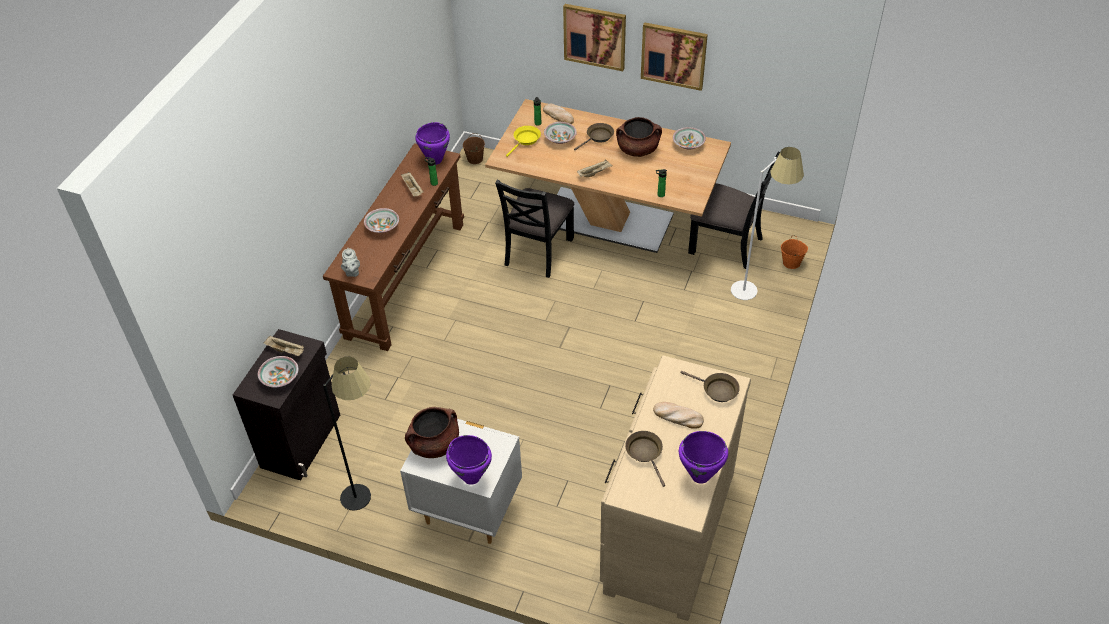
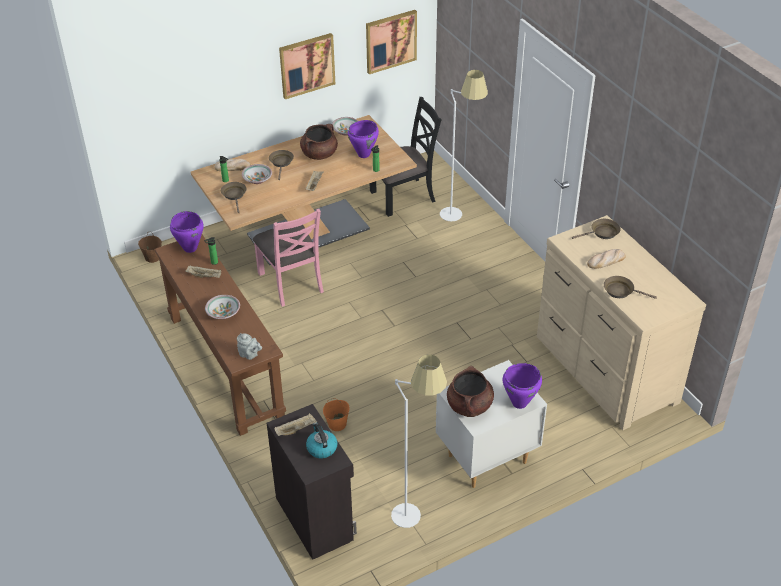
camera: 50 degrees left, 5 degrees down
bowl [257,356,299,388] -> kettle [306,423,337,458]
black floor lamp [323,357,371,511] -> white floor lamp [391,355,447,528]
black chair [495,180,574,278] -> pink chair [253,209,324,307]
yellow frying pan [506,126,541,157] -> brown frying pan [221,182,246,213]
picture [563,4,626,71] -> picture moved to [366,10,417,74]
purple cooking pot [679,431,728,484] -> purple cooking pot moved to [348,120,379,158]
orange bucket [781,235,808,269] -> orange bucket moved to [323,398,350,431]

